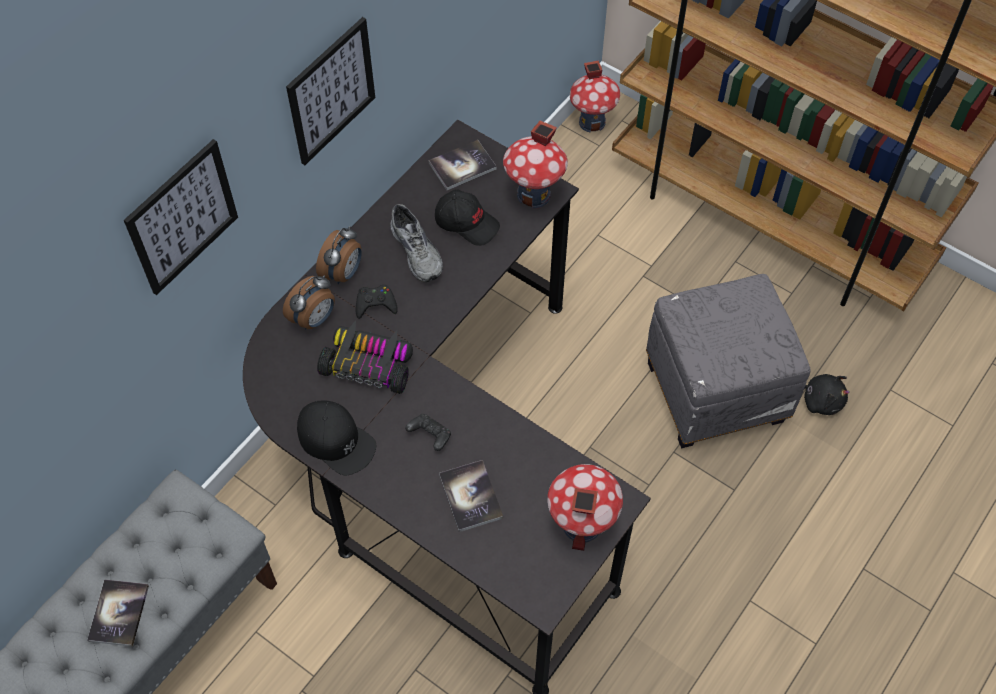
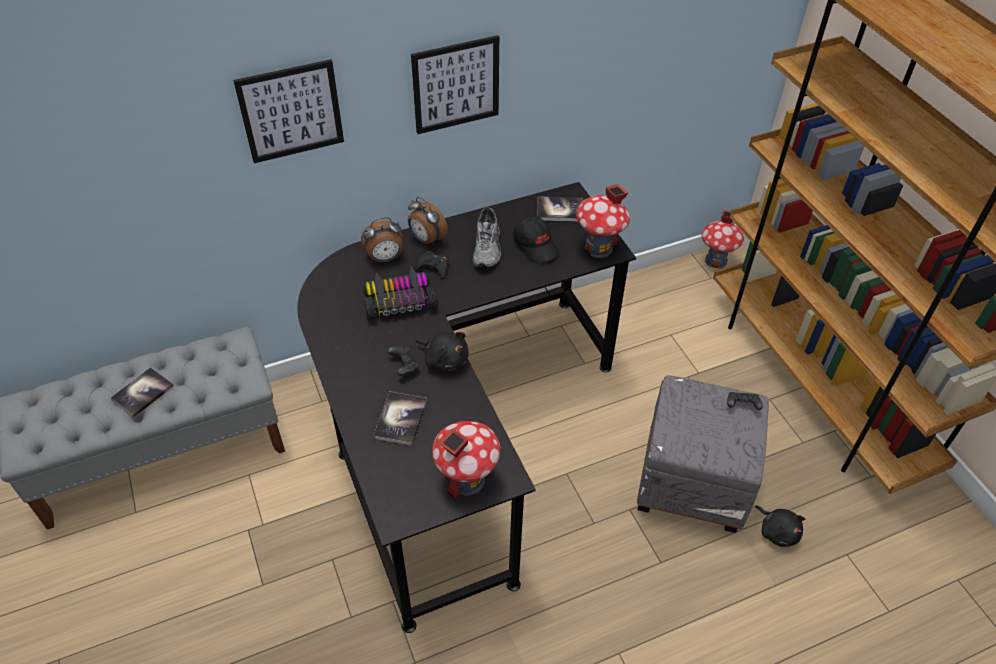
camera: 30 degrees right, 10 degrees down
black cap [297,400,376,475] -> none
alarm clock [316,226,362,284] -> alarm clock turned 75 degrees clockwise [408,197,448,246]
toy car [317,320,413,394] -> toy car turned 60 degrees counterclockwise [363,267,438,321]
none -> black plush toy [416,332,469,372]
none -> black game controller [727,392,763,410]

